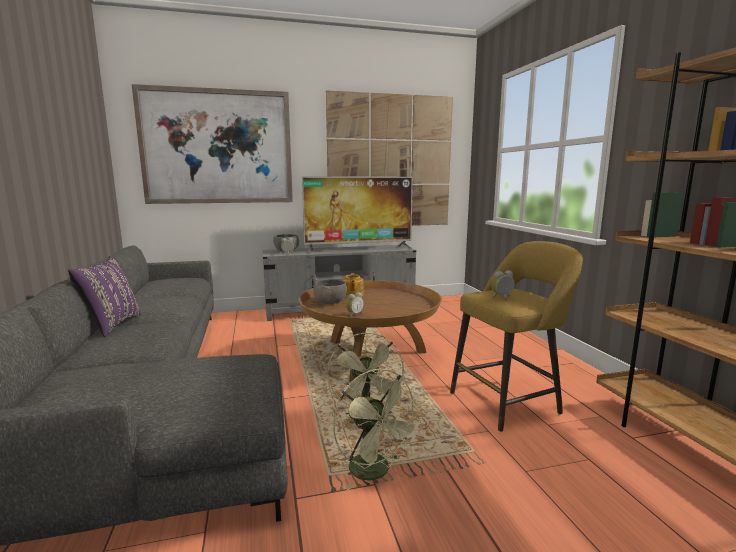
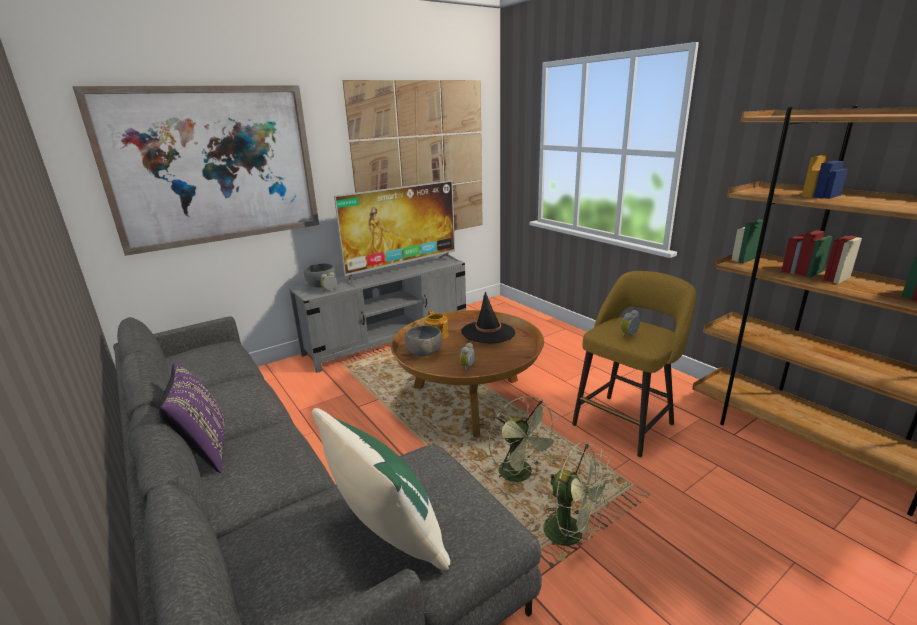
camera: 20 degrees left, 10 degrees up
none -> green pillow [312,408,451,570]
none -> black hat [461,292,516,343]

